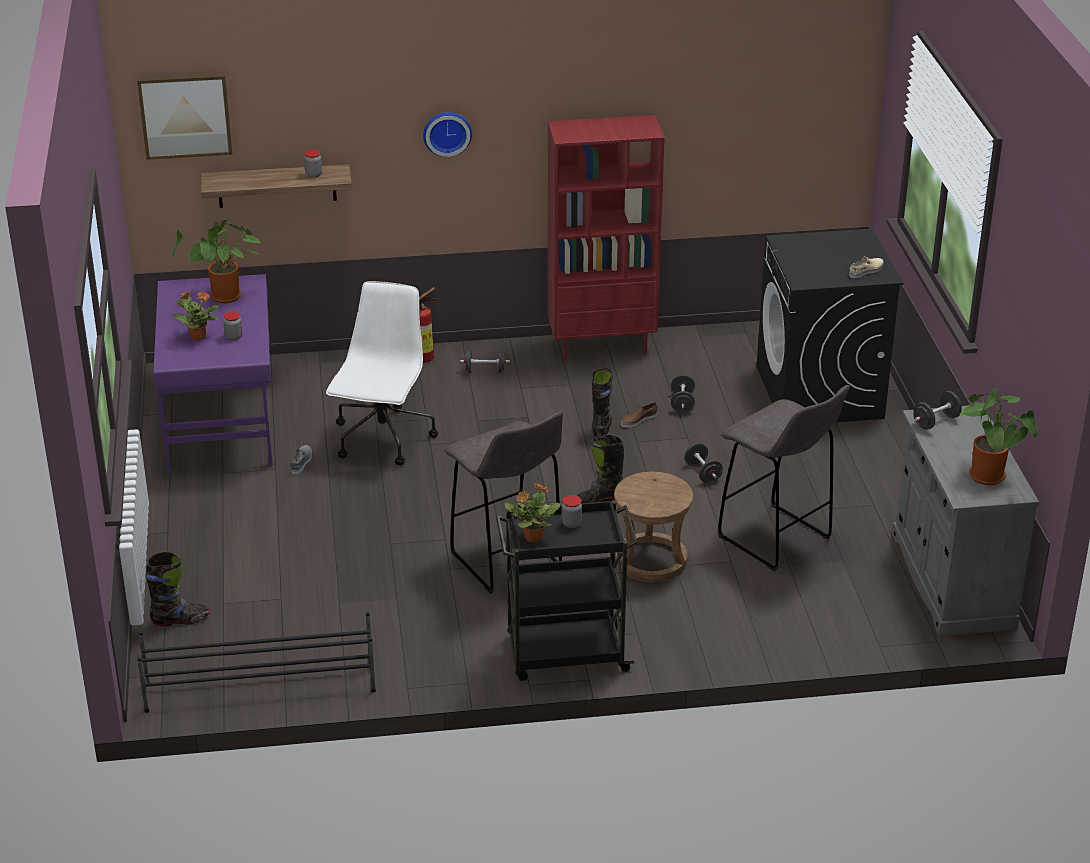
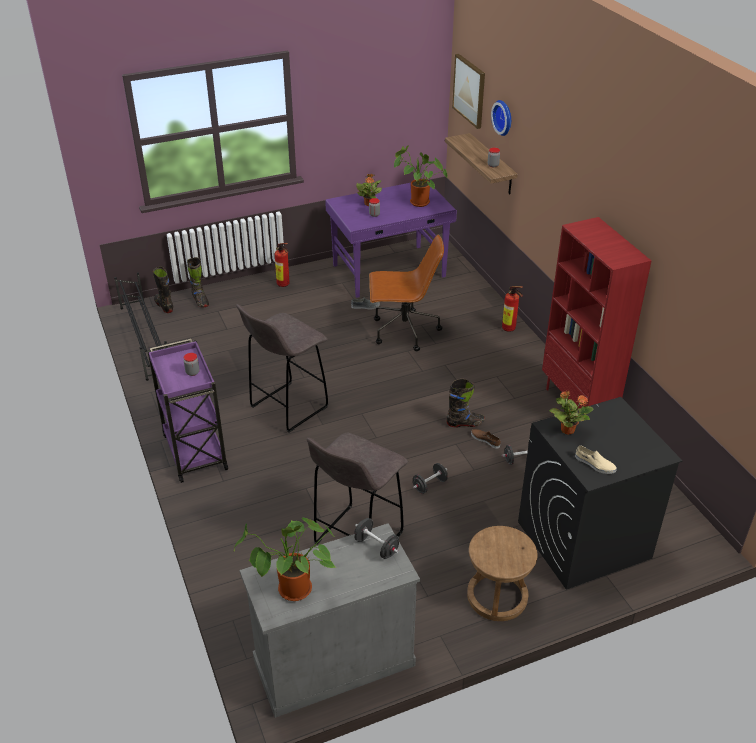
camera: 75 degrees right, 5 degrees up
white office chair [326,281,438,466] -> brown office chair [369,234,444,351]
wall clock [423,112,472,157] -> wall clock moved to [491,100,511,136]
black dumbbell [460,350,510,373] -> none
black cart [496,500,638,681] -> purple cart [148,339,228,483]
potted plant [504,483,561,543] -> potted plant moved to [549,391,594,435]
black boot [576,434,624,503] -> black boot moved to [153,266,173,313]
brown stool [614,472,693,583] -> brown stool moved to [467,526,538,621]
none -> fire extinguisher [275,243,289,287]

